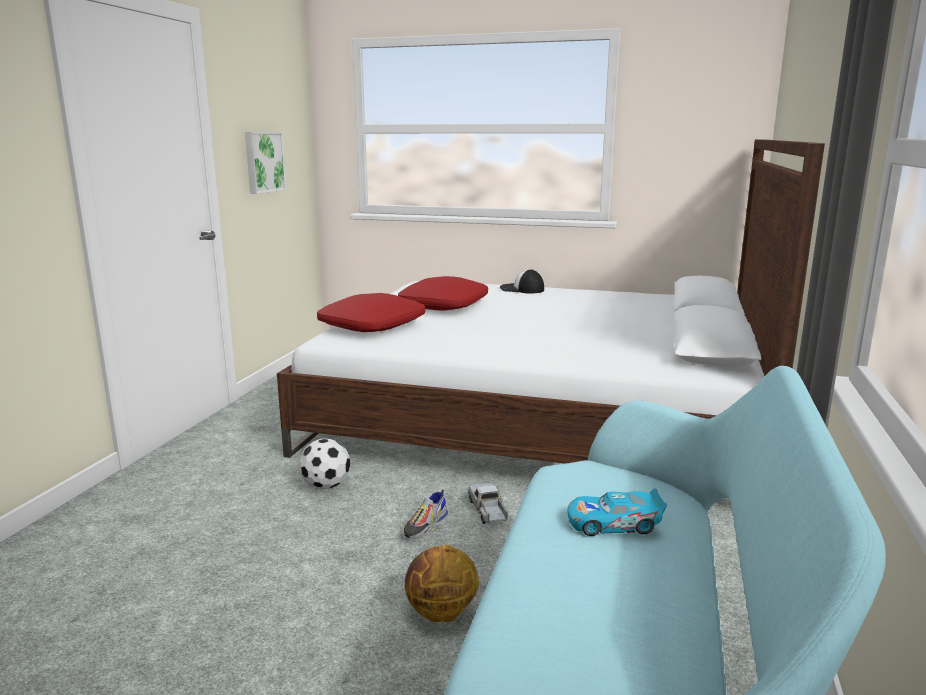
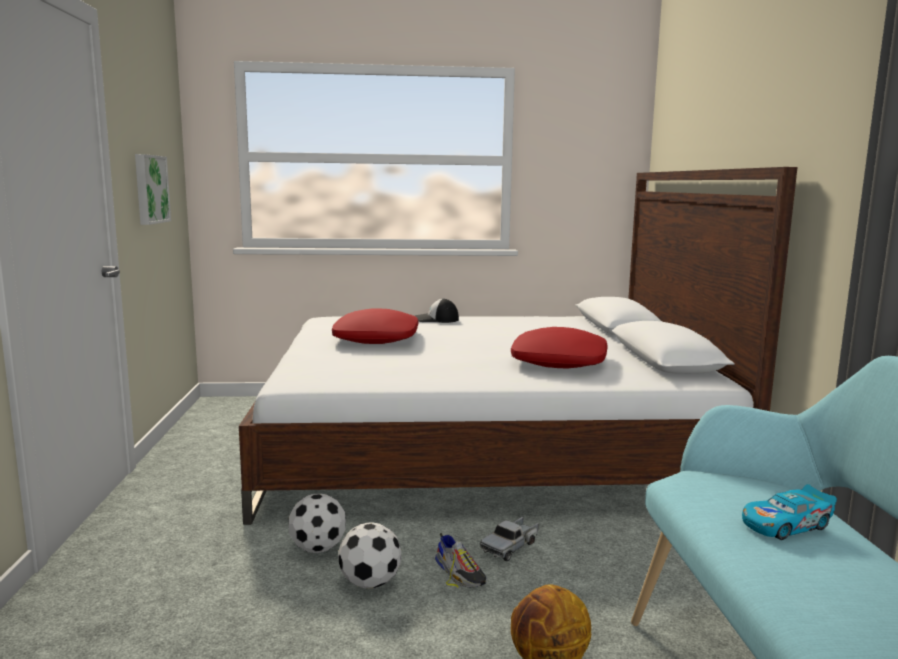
camera: 20 degrees left, 5 degrees down
red pillow [317,293,425,332] -> red pillow moved to [511,327,608,369]
shoe [403,490,448,539] -> shoe turned 45 degrees counterclockwise [435,533,487,588]
toy truck [468,483,508,524] -> toy truck turned 105 degrees counterclockwise [480,517,539,561]
none -> football [338,522,401,588]

